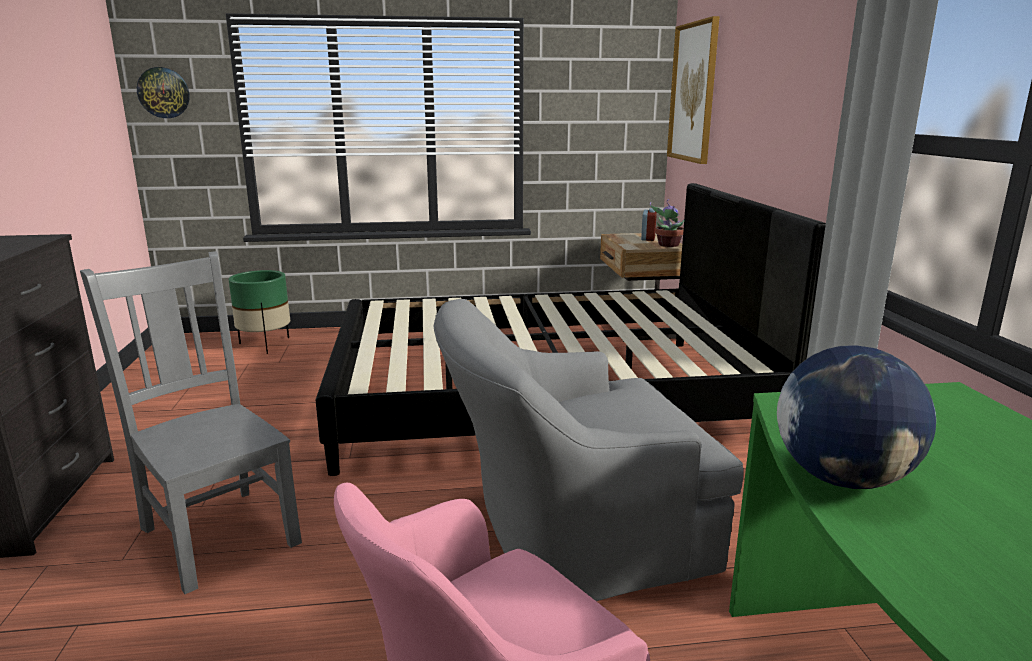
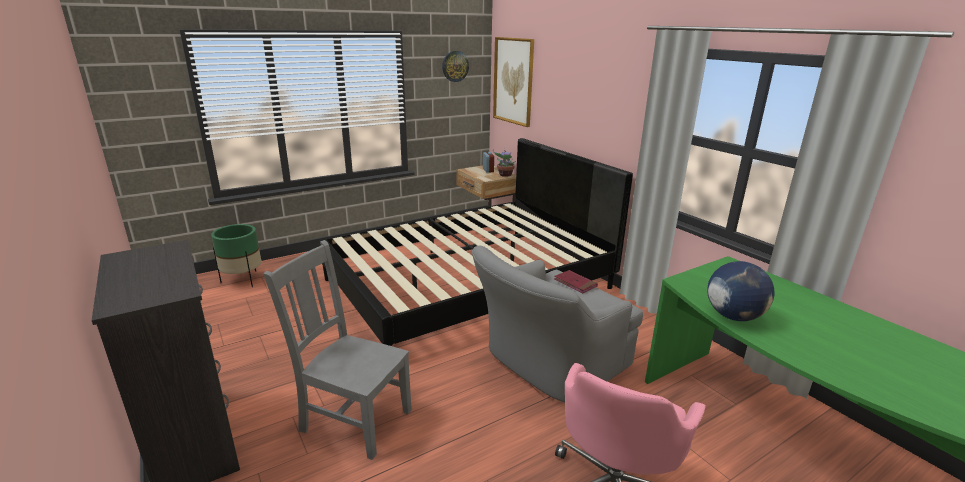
camera: 25 degrees left, 5 degrees up
wall clock [137,67,190,118] -> wall clock moved to [442,51,469,82]
none -> red book [554,270,598,294]

